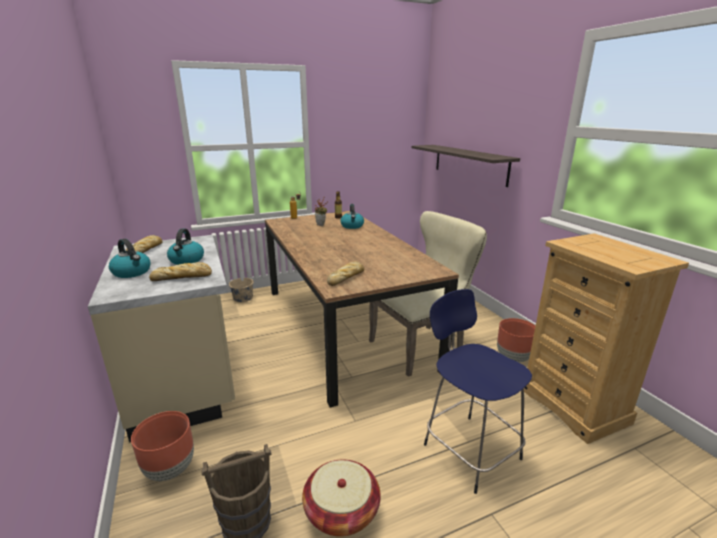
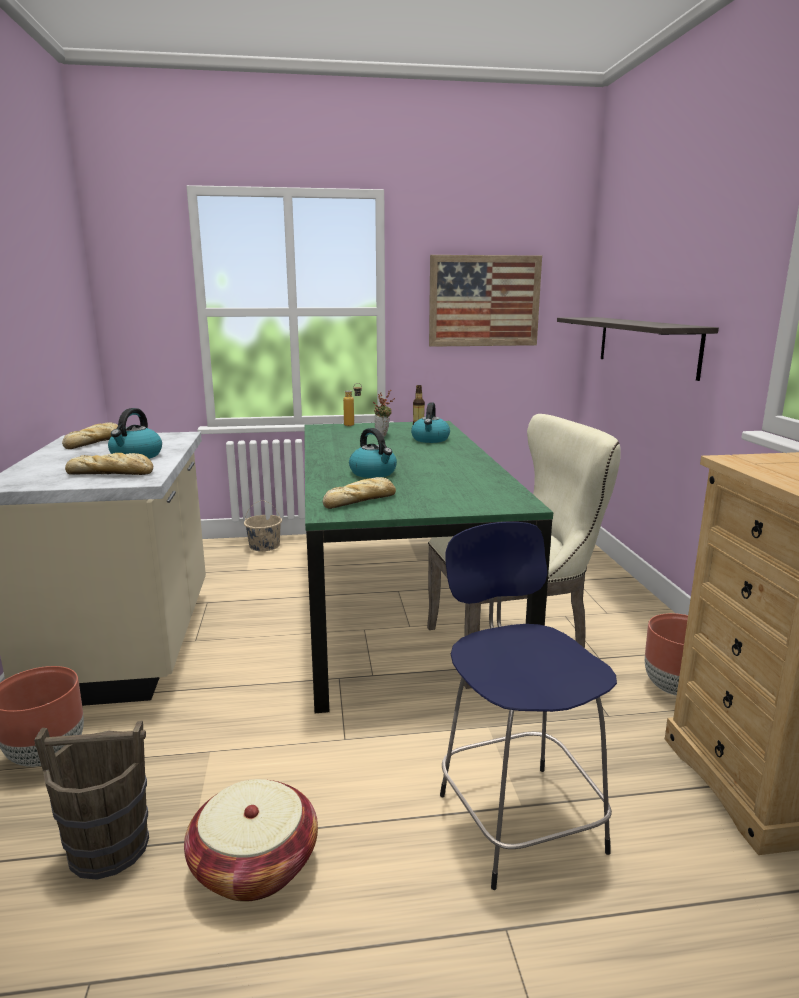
camera: 15 degrees right, 5 degrees down
kettle [109,239,151,278] -> kettle moved to [349,428,397,478]
brown dining table [265,211,459,408] -> green dining table [304,421,553,713]
none -> picture [429,255,542,347]

